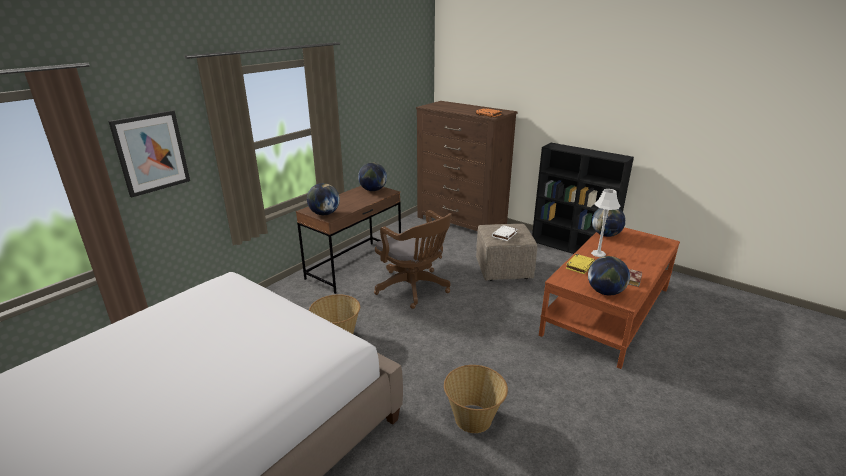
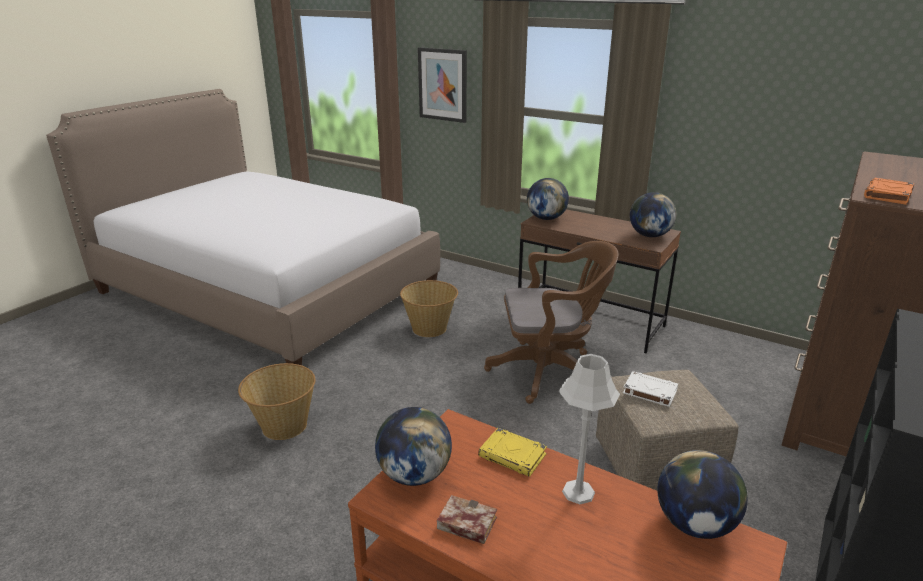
camera: 85 degrees right, 0 degrees up
brown office chair [374,210,452,309] -> brown office chair turned 135 degrees counterclockwise [484,241,619,404]

